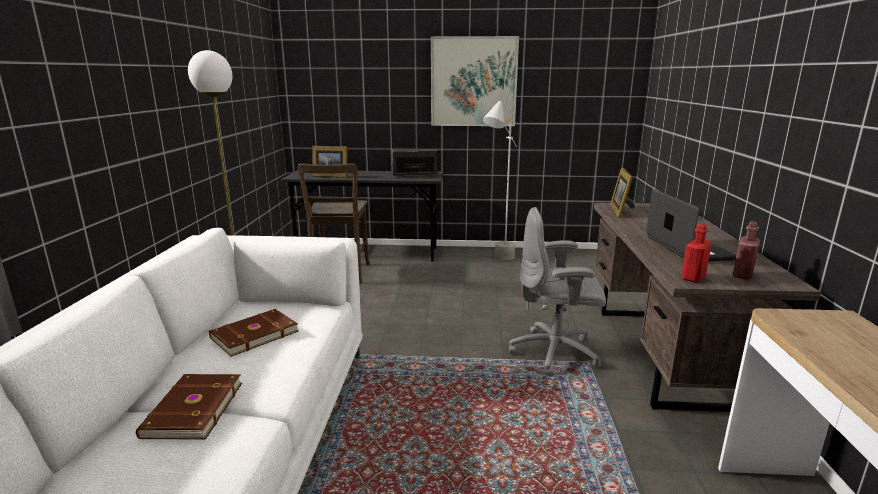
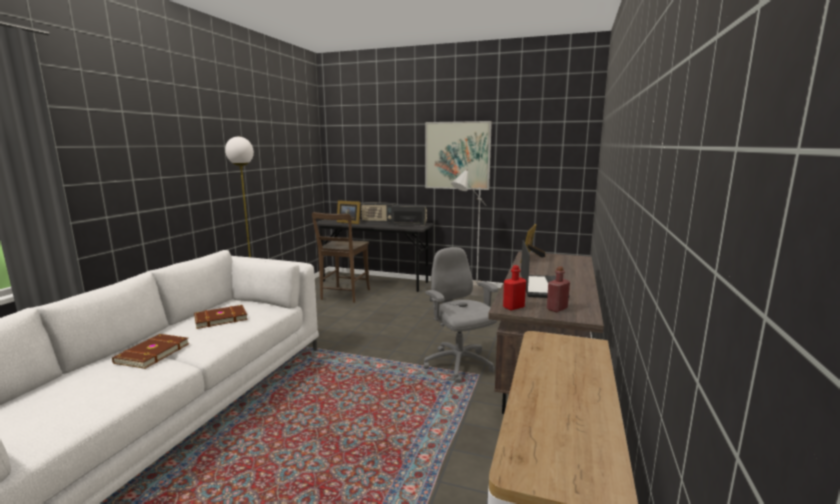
camera: 15 degrees right, 5 degrees down
grey office chair [509,207,606,377] -> grey office chair turned 45 degrees clockwise [424,247,498,383]
none -> radio [361,202,396,222]

